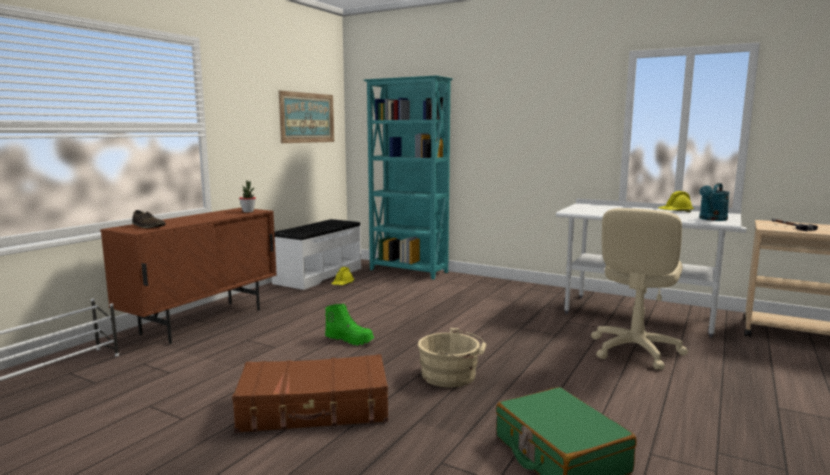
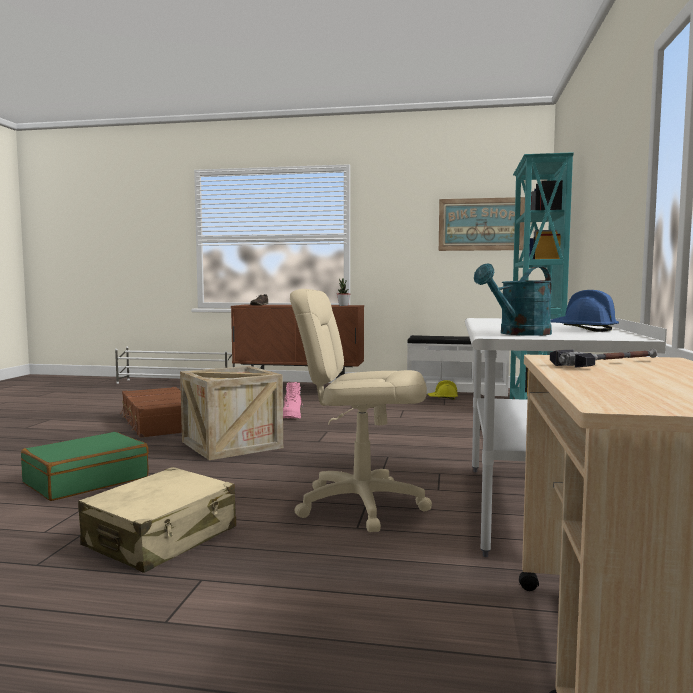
camera: 70 degrees right, 5 degrees down
green boot [325,304,374,345] -> pink boot [283,382,303,418]
beige bucket [418,328,486,387] -> crate [180,366,283,460]
yellow hard hat [658,191,694,212] -> blue hard hat [551,290,619,332]
turquoise watering can [699,183,730,221] -> turquoise watering can turned 60 degrees counterclockwise [474,263,552,336]
none -> beige suitcase [78,467,236,573]

